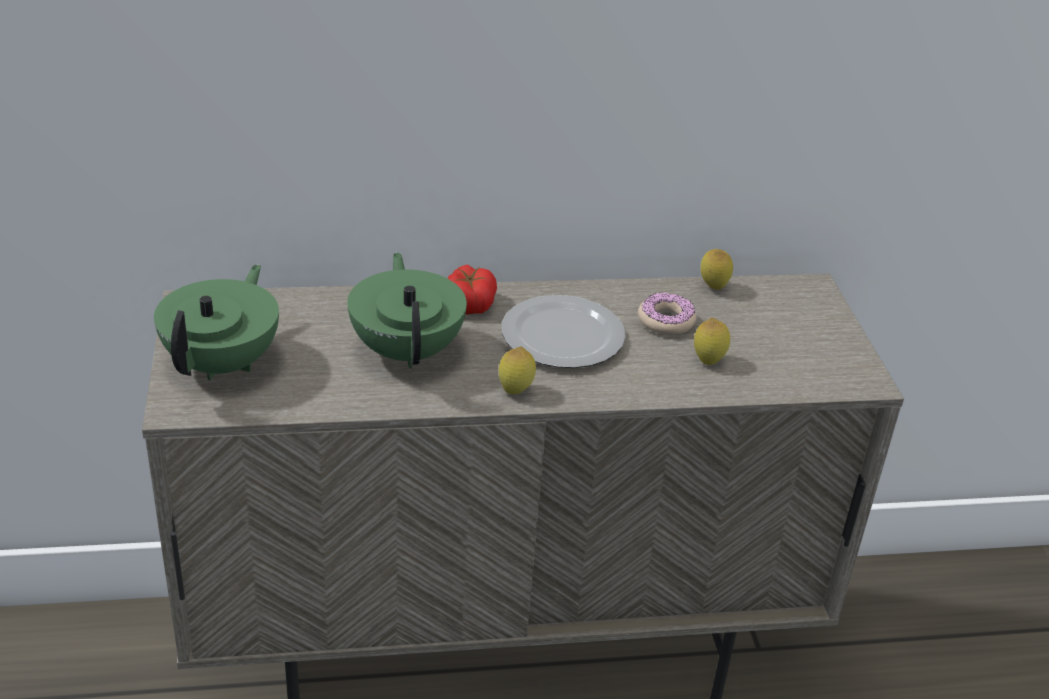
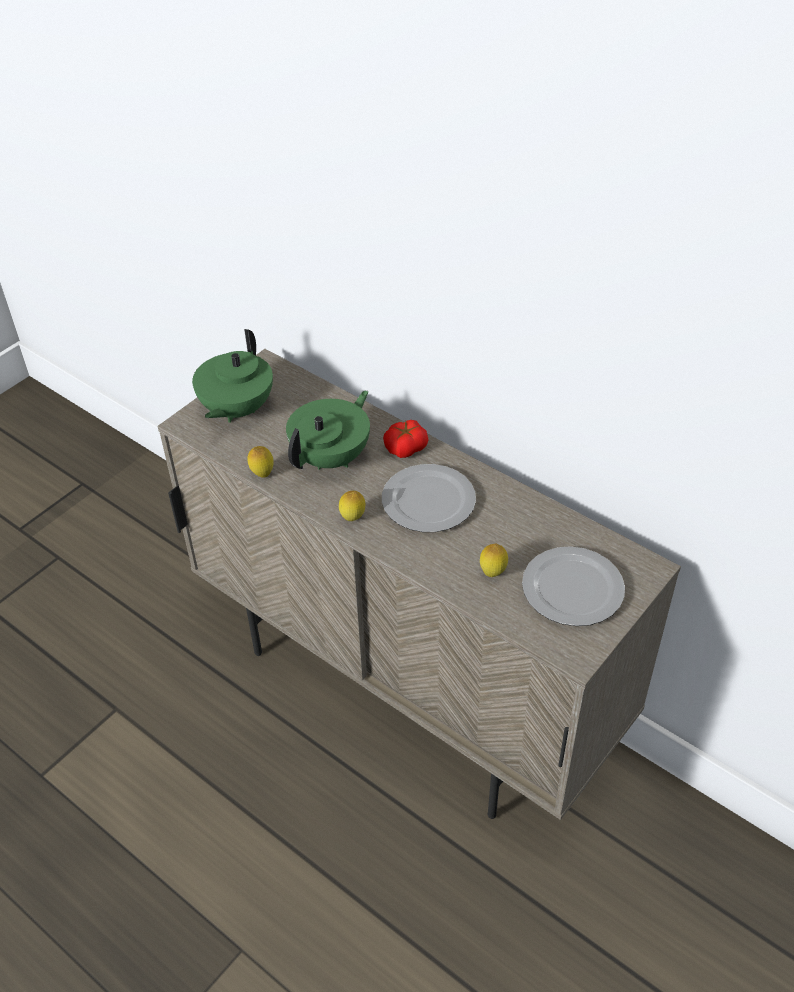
camera: 50 degrees right, 10 degrees up
green teapot [154,264,279,380] -> green teapot turned 135 degrees clockwise [192,329,273,423]
donut [638,293,696,335] -> none
lemon [700,249,733,290] -> lemon moved to [247,446,274,478]
none -> plate [522,546,625,626]

